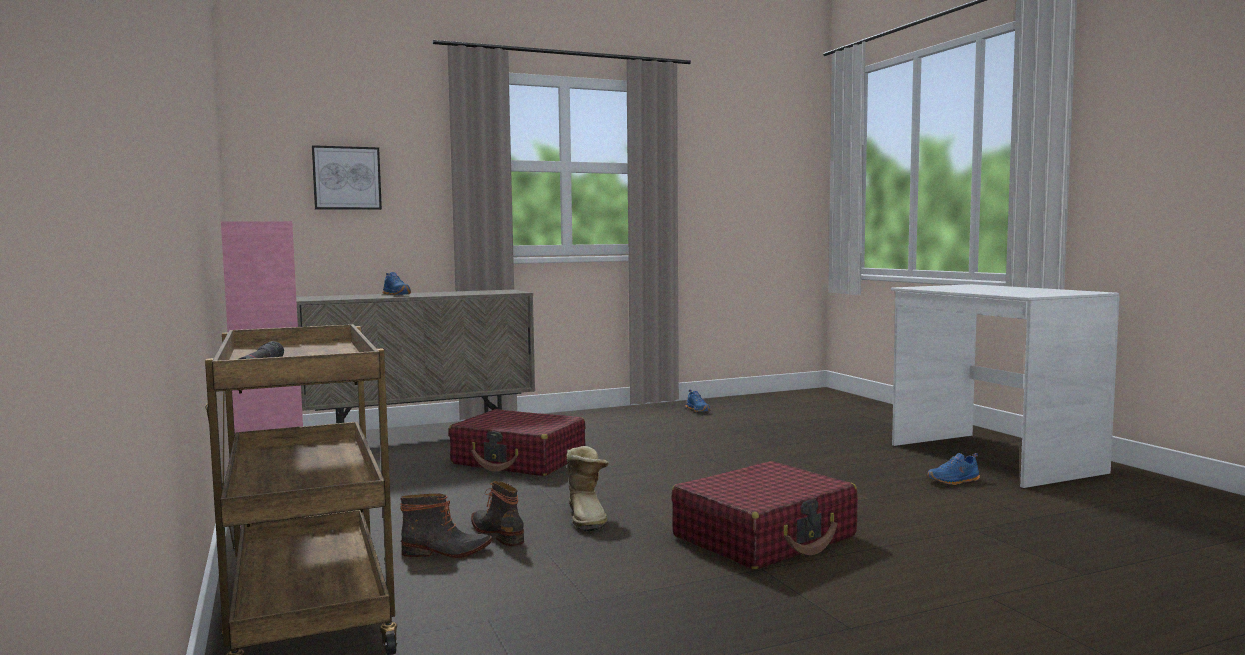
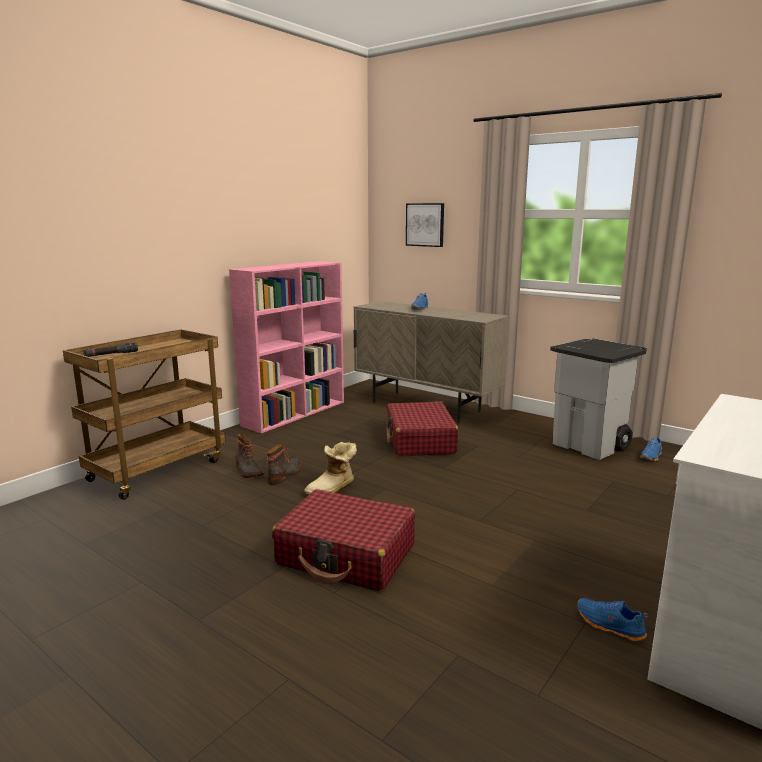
camera: 60 degrees right, 10 degrees up
none -> grey trash can [550,338,647,460]

